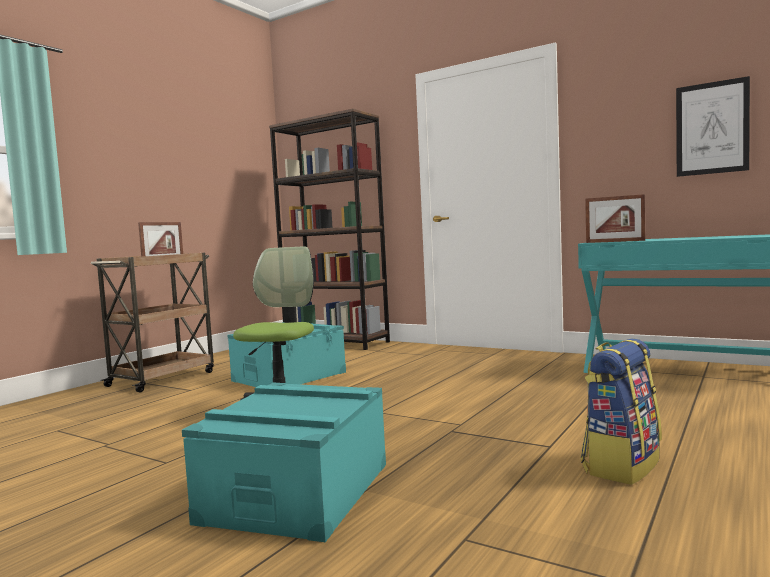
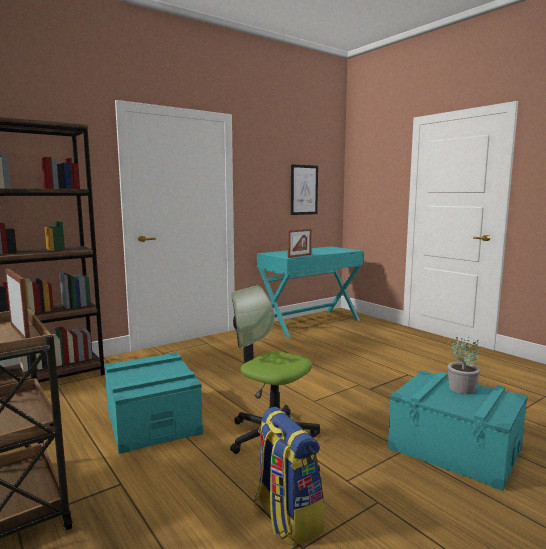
camera: 70 degrees left, 5 degrees up
backpack [581,338,662,485] -> backpack moved to [254,407,324,547]
none -> potted plant [448,337,480,394]

